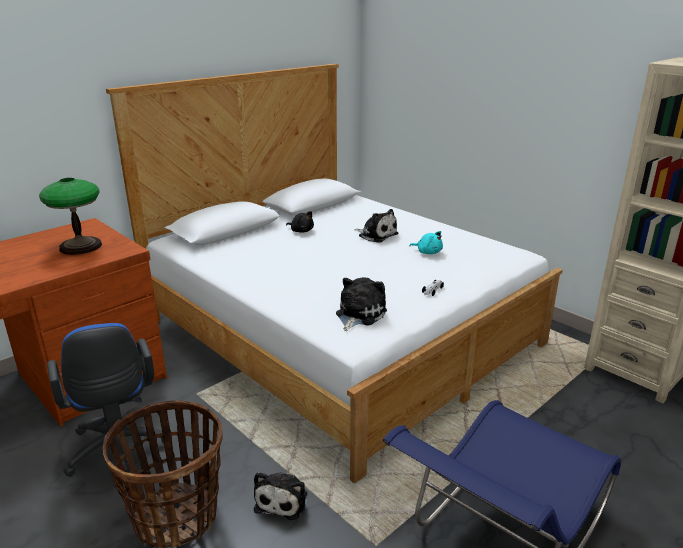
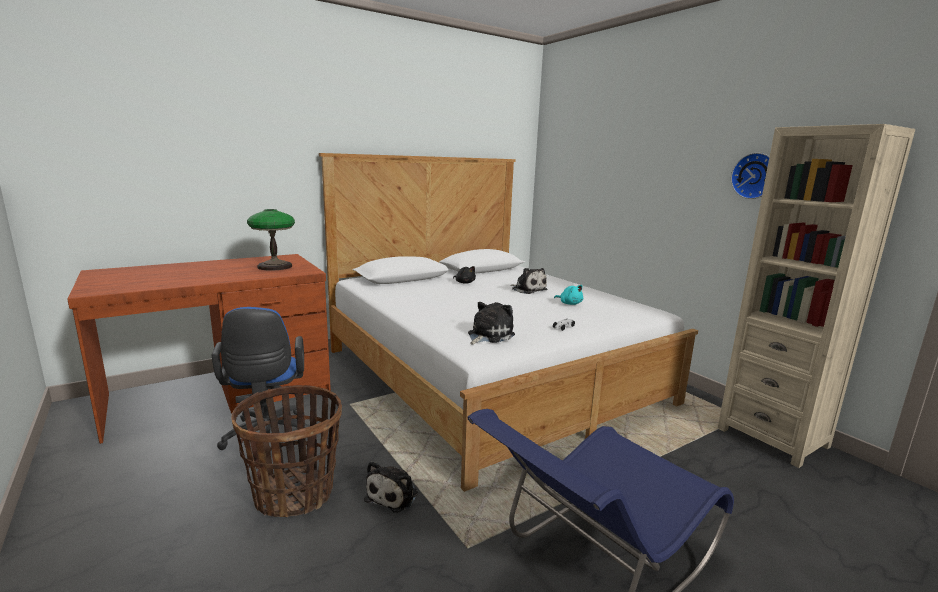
camera: 10 degrees right, 10 degrees down
none -> wall clock [731,153,770,199]

